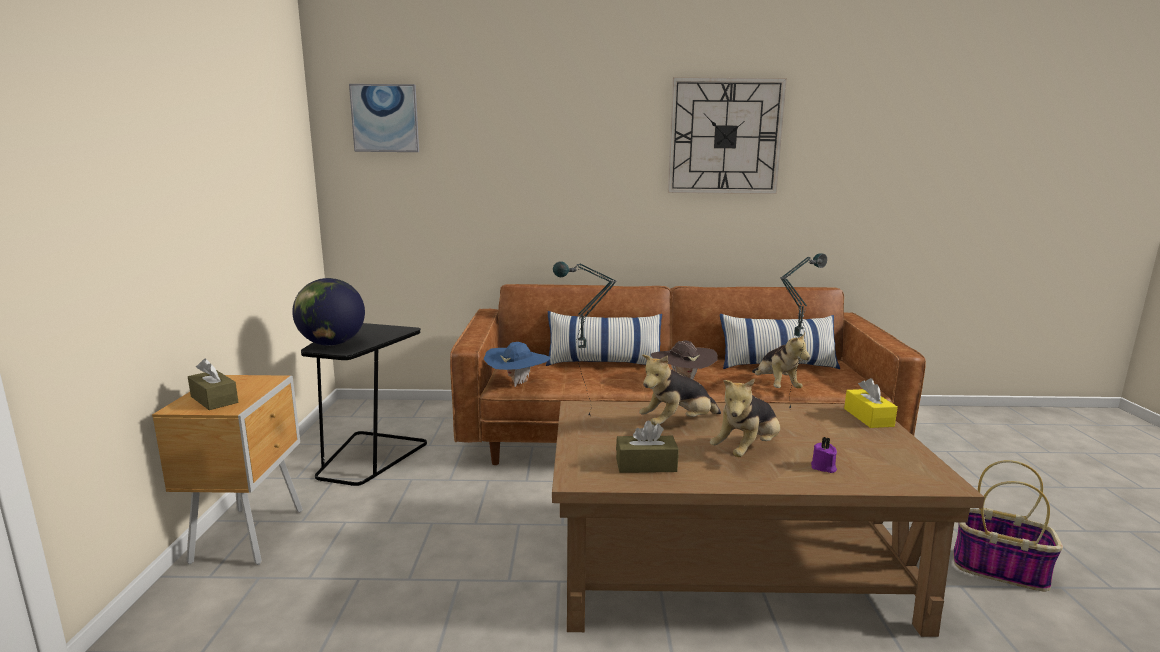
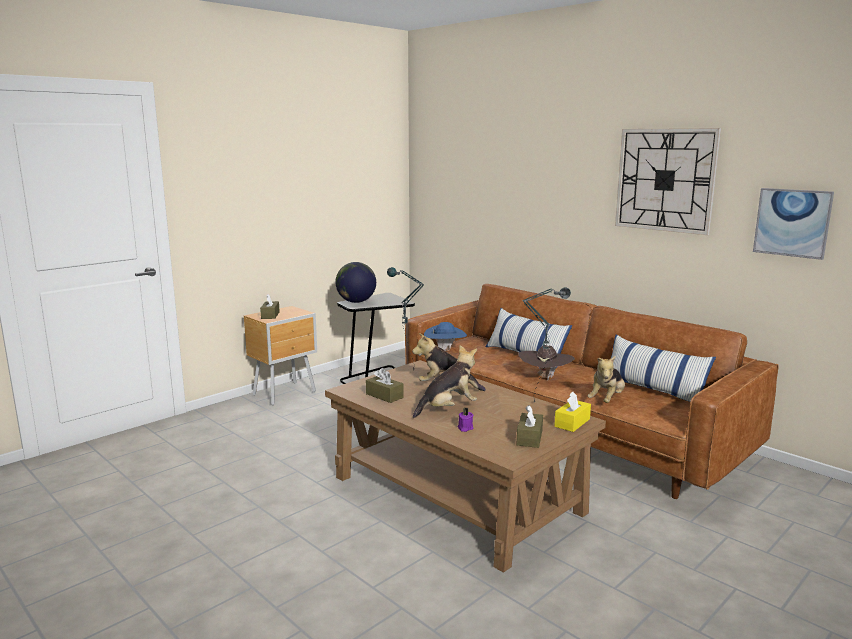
camera: 45 degrees right, 0 degrees up
picture [349,84,419,152] -> picture moved to [753,188,834,260]
plush toy [710,378,780,457] -> plush toy turned 150 degrees clockwise [413,345,477,418]
basket [953,460,1063,591] -> none
none -> brown tissue box [517,405,543,448]

